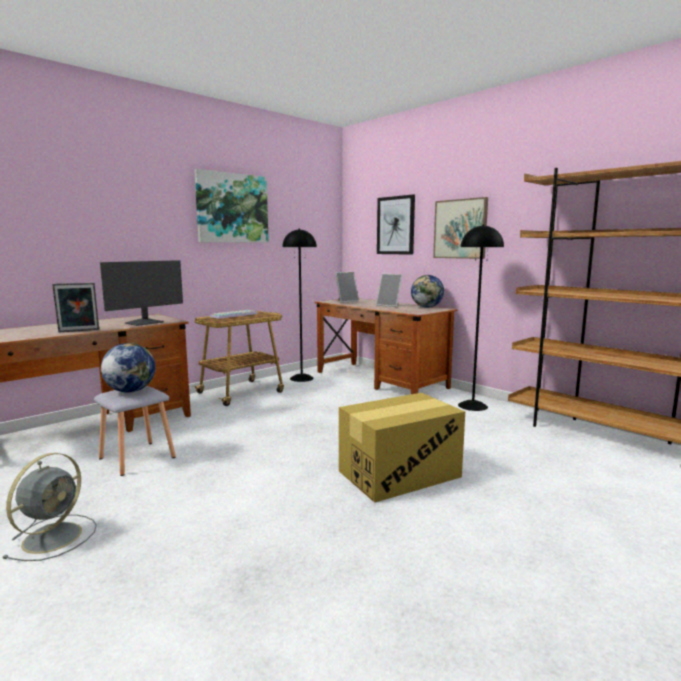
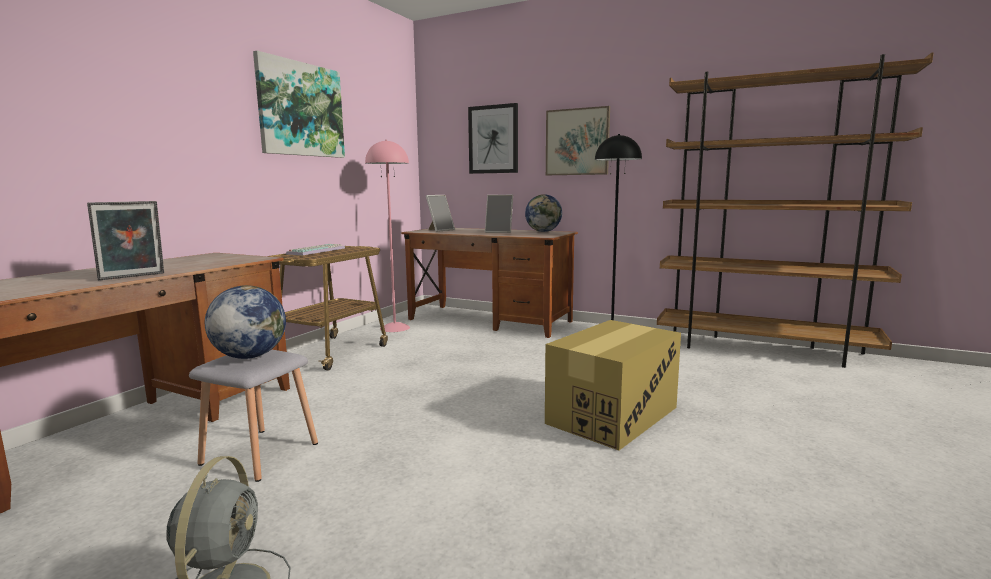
camera: 20 degrees left, 0 degrees up
monitor [100,260,183,326] -> none
black floor lamp [282,229,317,382] -> pink floor lamp [365,140,410,332]

